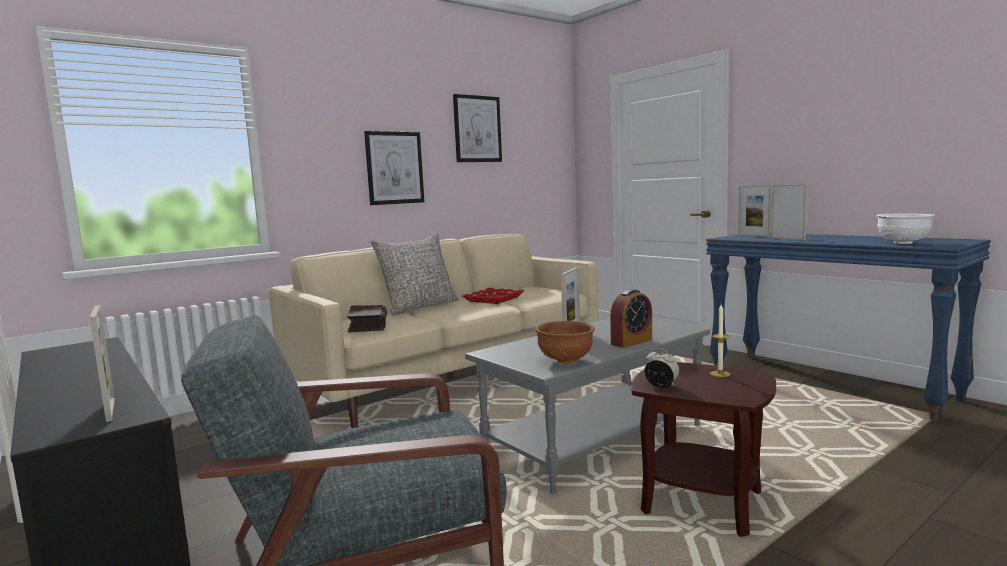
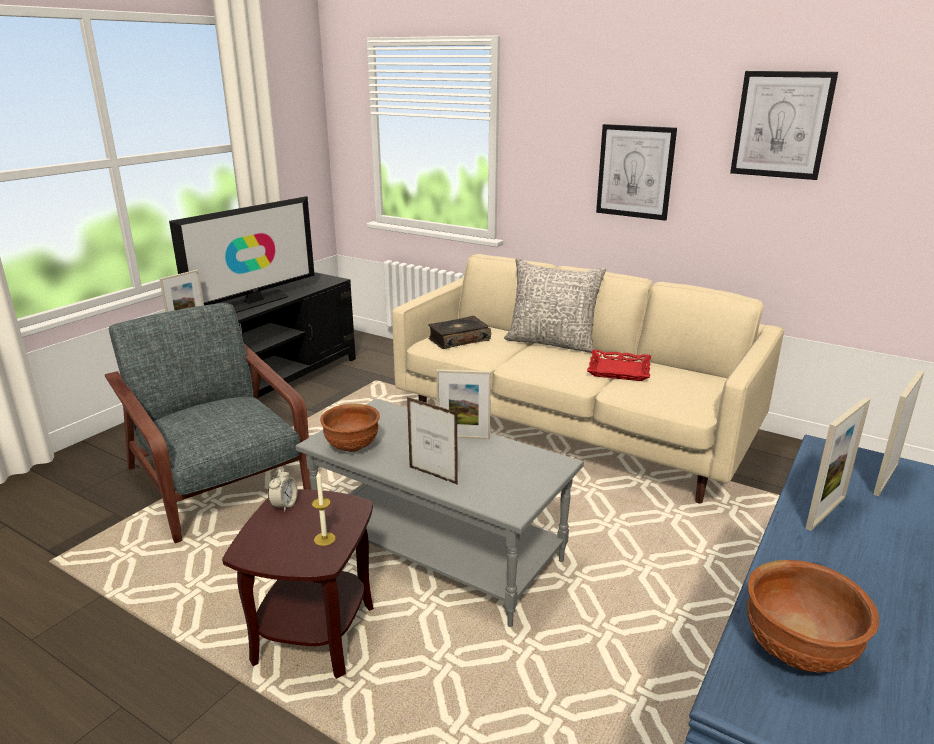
camera: 70 degrees right, 15 degrees up
alarm clock [610,289,652,348] -> picture frame [407,397,458,485]
white bowl [876,214,935,244] -> brown bowl [747,560,879,673]
none -> television [169,196,315,313]

